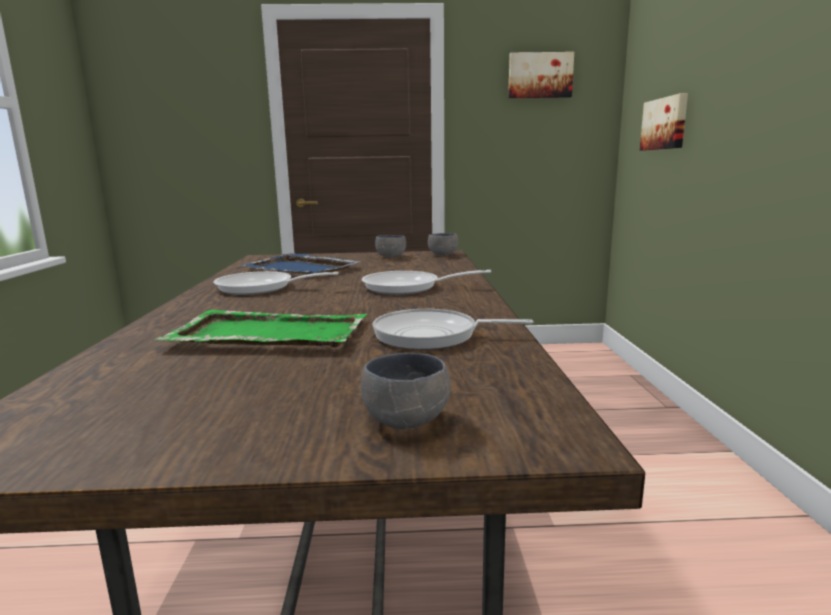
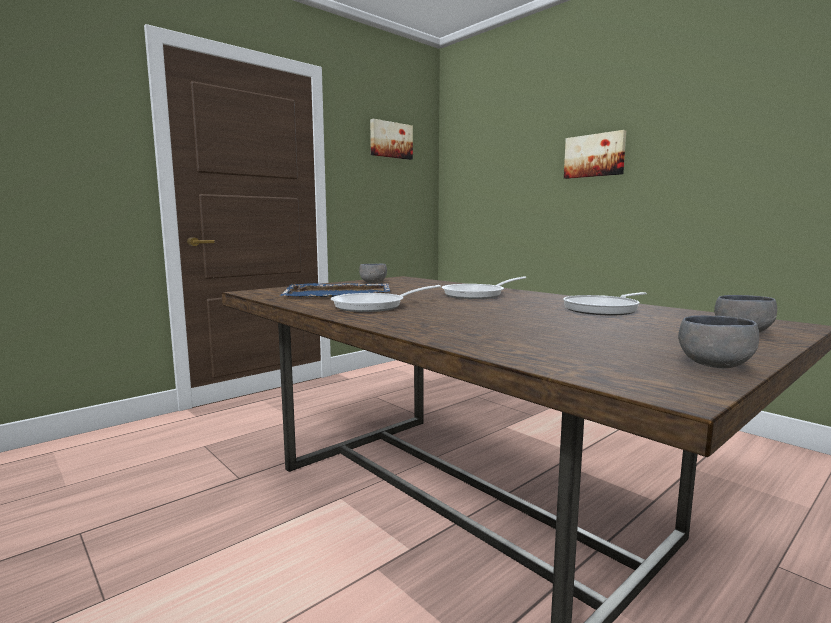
camera: 40 degrees left, 5 degrees down
green tray [155,310,367,347] -> none
grey bowl [428,233,458,256] -> grey bowl moved to [678,315,759,368]
picture [640,93,688,151] -> picture moved to [564,130,626,179]

